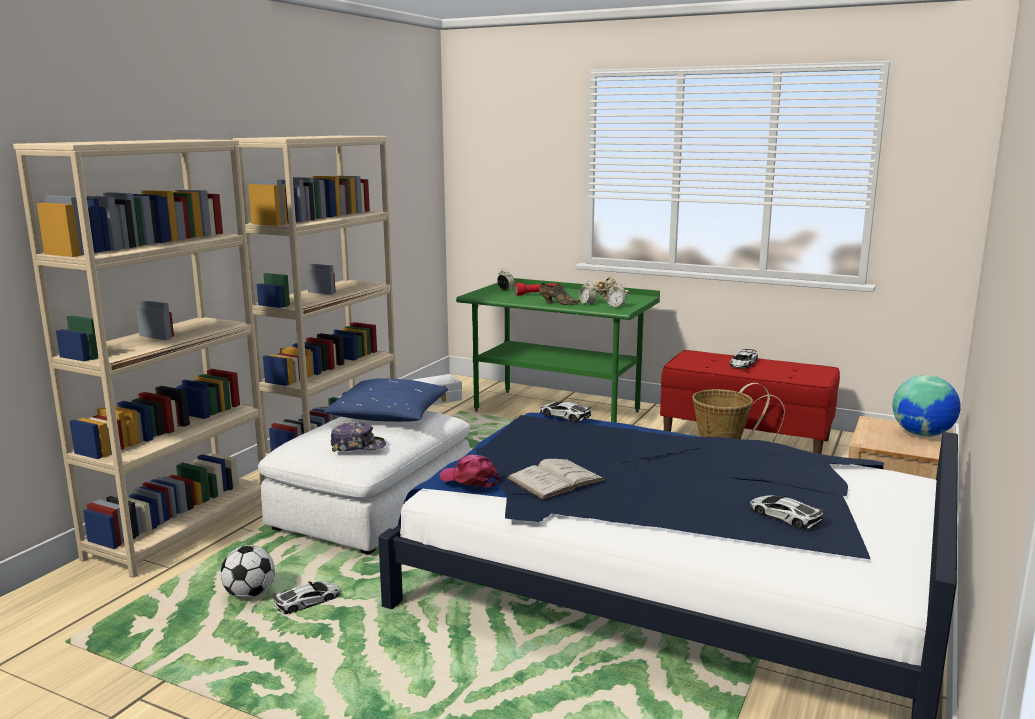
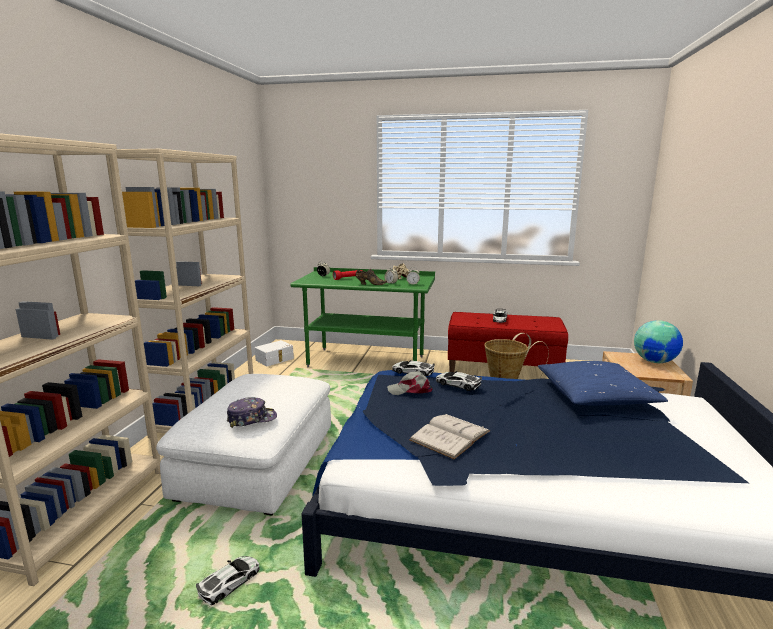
camera: 15 degrees left, 0 degrees up
football [221,545,275,599] -> none
blue pillow [324,378,448,422] -> blue pillow moved to [538,361,668,405]
pink cap [440,455,501,487] -> none
toy car [749,495,824,529] -> toy car moved to [436,371,482,391]
none -> grey cap [387,371,433,395]

